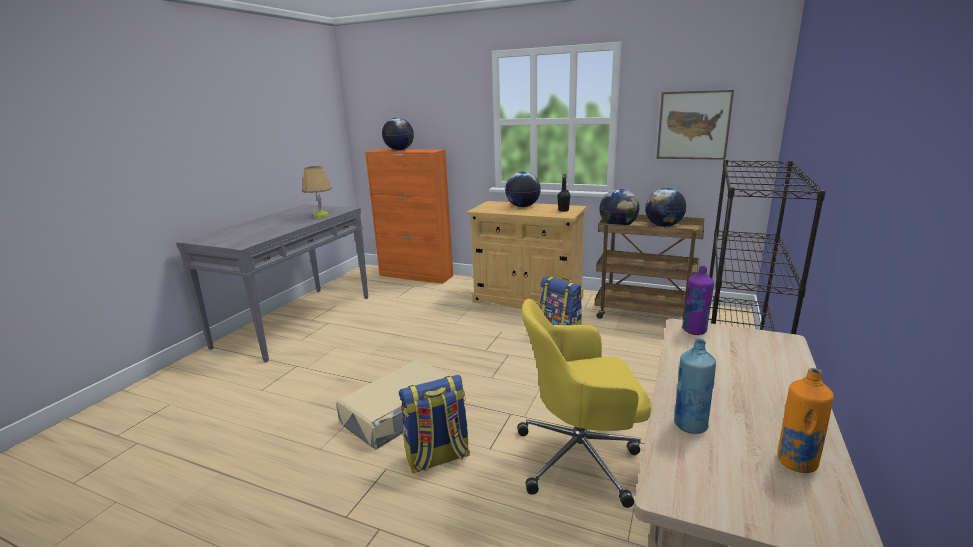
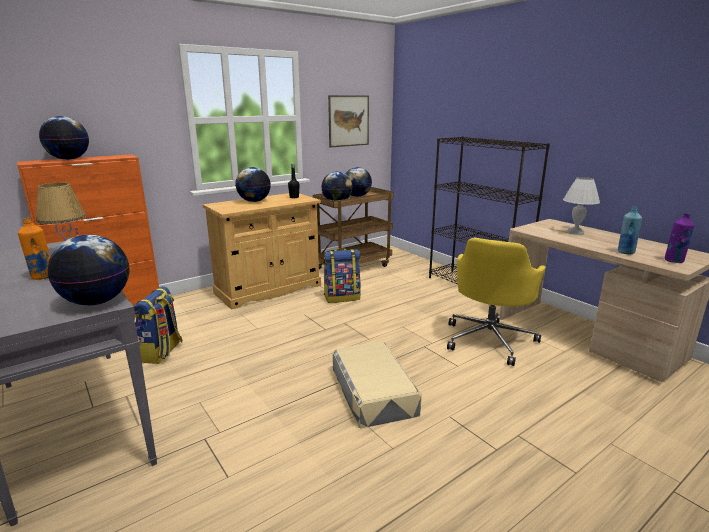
camera: 60 degrees left, 0 degrees up
backpack [399,375,470,474] -> backpack moved to [134,286,183,364]
purple bottle [682,266,714,335] -> purple bottle moved to [665,213,695,263]
orange bottle [777,368,834,473] -> orange bottle moved to [18,218,50,280]
none -> globe [48,235,129,305]
none -> white table lamp [563,177,600,235]

